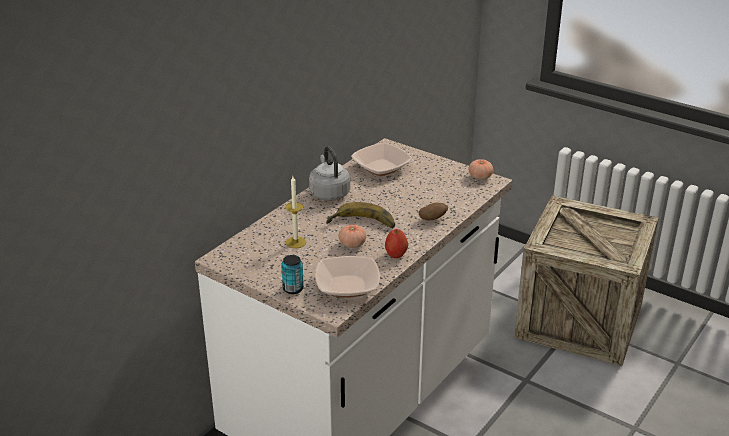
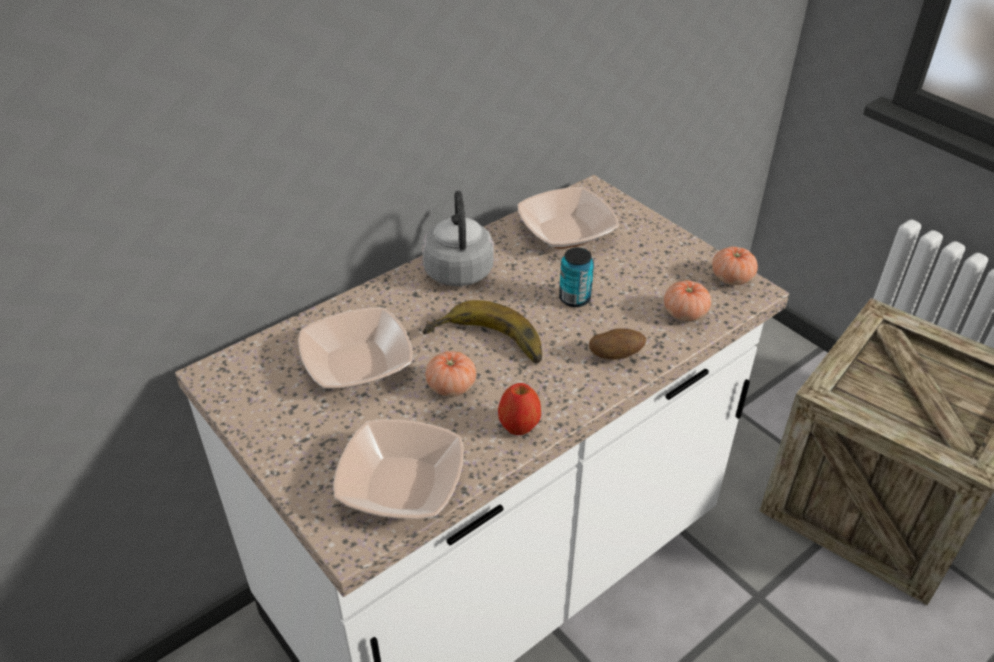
camera: 15 degrees right, 10 degrees up
can [281,255,304,294] -> can moved to [559,247,594,307]
candle [286,176,306,248] -> bowl [298,307,413,388]
none -> tomato [664,280,711,321]

